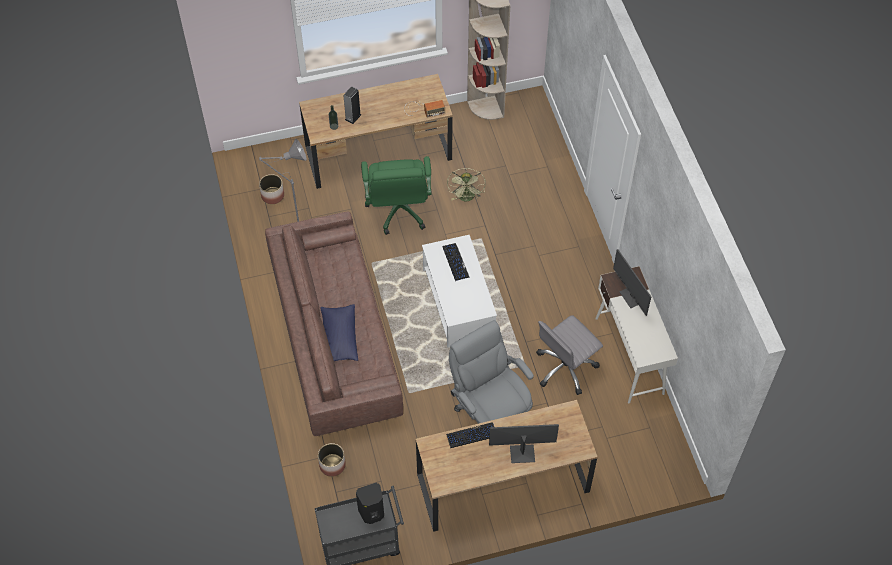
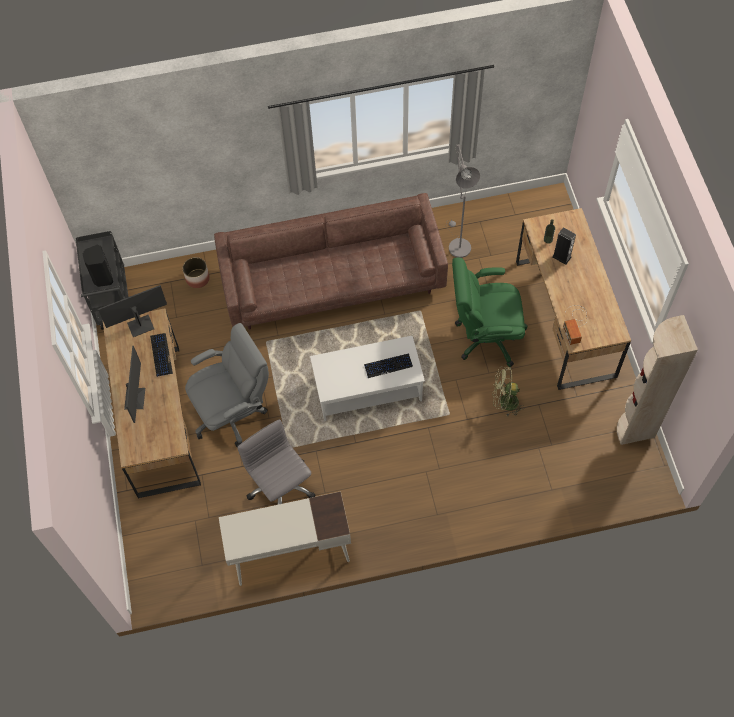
camera: 95 degrees right, 5 degrees up
planter [259,174,284,204] -> none
blue pillow [320,304,358,361] -> none
monitor [613,249,651,316] -> monitor moved to [98,285,167,337]

